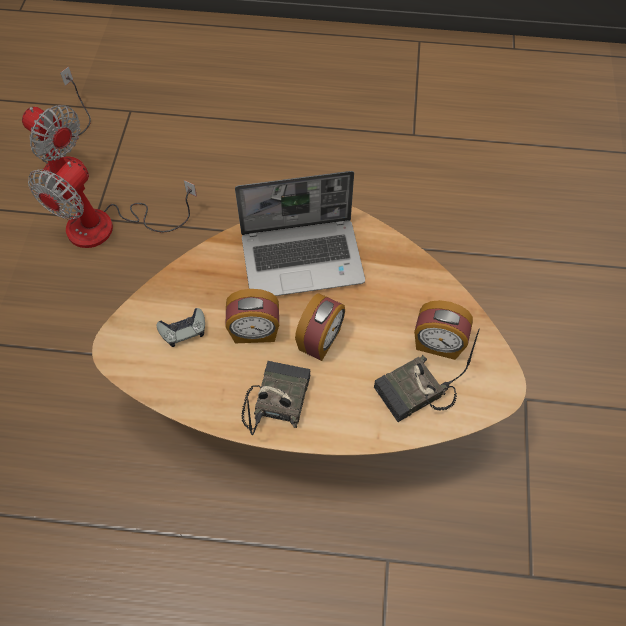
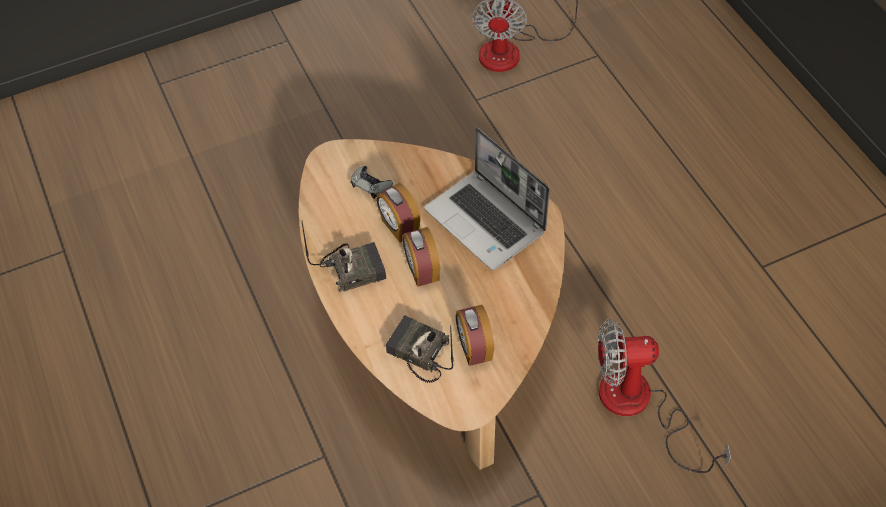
camera: 60 degrees right, 5 degrees down
fan [28,160,197,248] -> fan moved to [598,319,731,473]
alarm clock [295,293,345,361] -> alarm clock turned 75 degrees clockwise [402,227,440,287]

